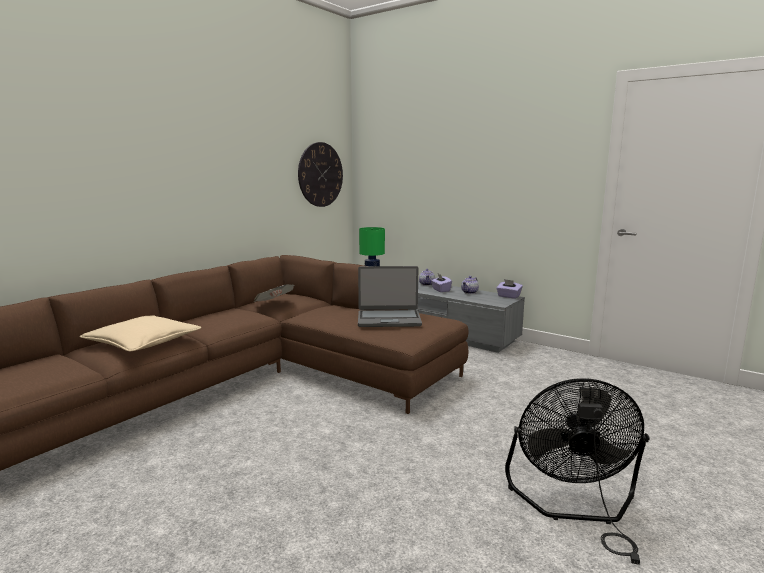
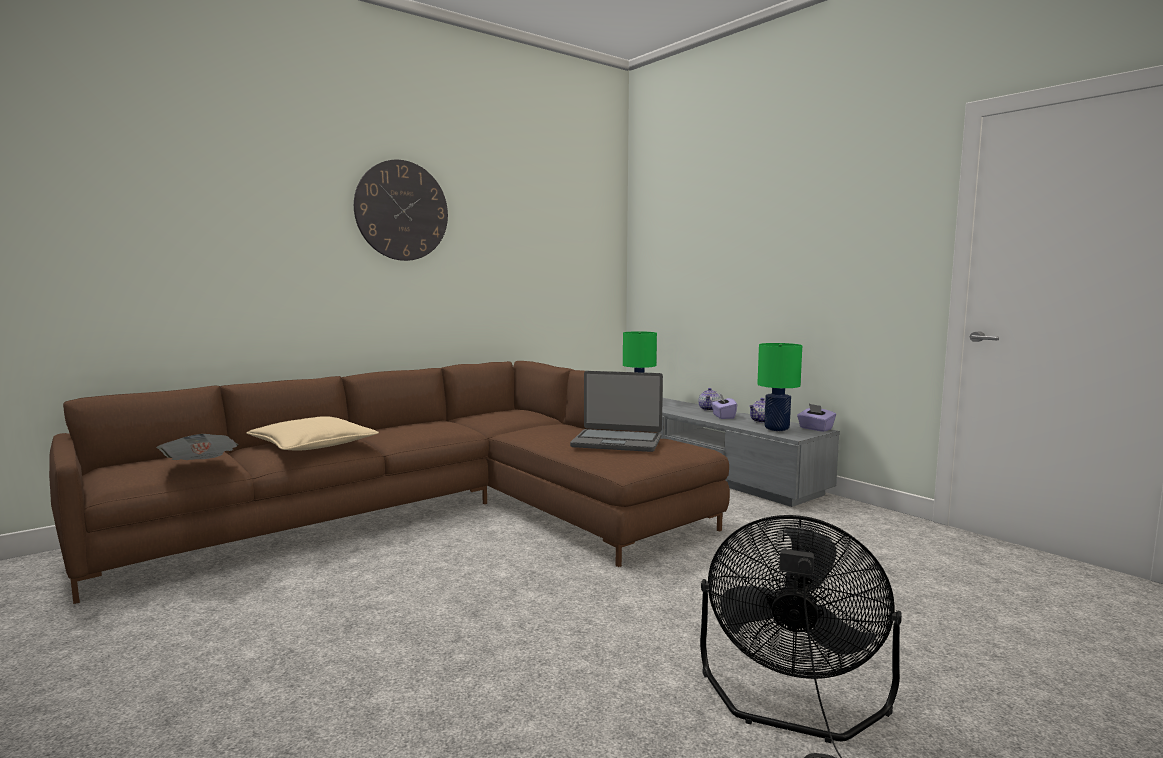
camera: 15 degrees right, 5 degrees down
newspaper [253,284,295,302] -> newspaper moved to [156,434,238,460]
wall clock [298,142,343,207] -> wall clock moved to [354,160,448,261]
none -> green table lamp [757,343,802,431]

